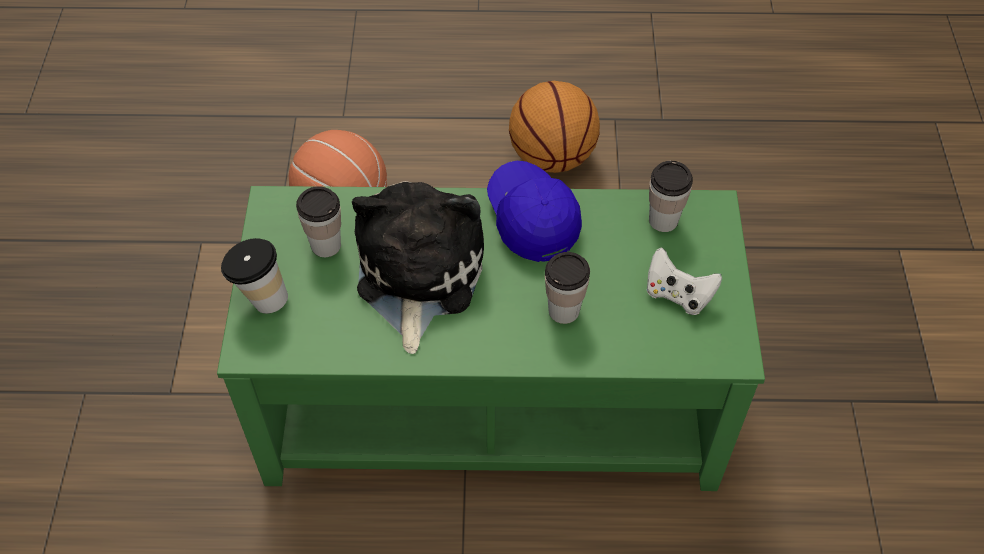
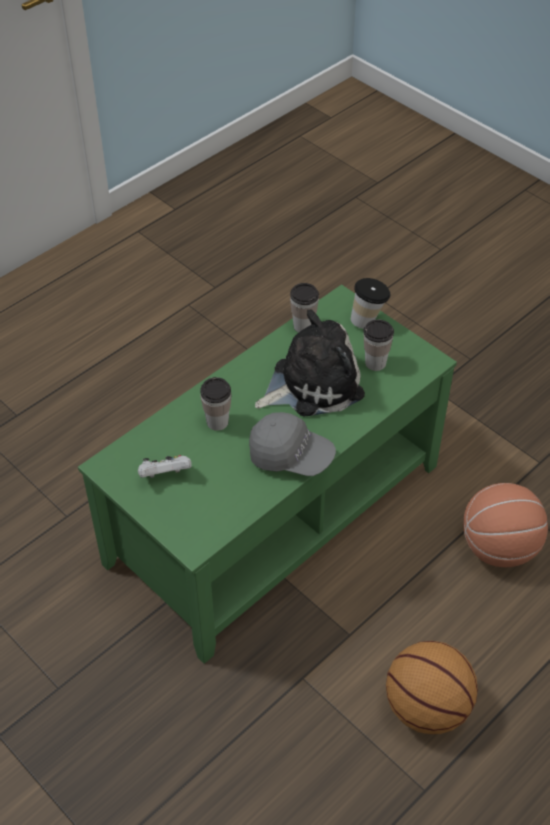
camera: 135 degrees right, 5 degrees down
plush toy [352,181,484,354] -> plush toy turned 75 degrees counterclockwise [255,309,365,416]
blue cap [487,161,582,262] -> grey cap [249,412,336,476]
cup [649,161,693,232] -> cup moved to [290,283,319,333]

